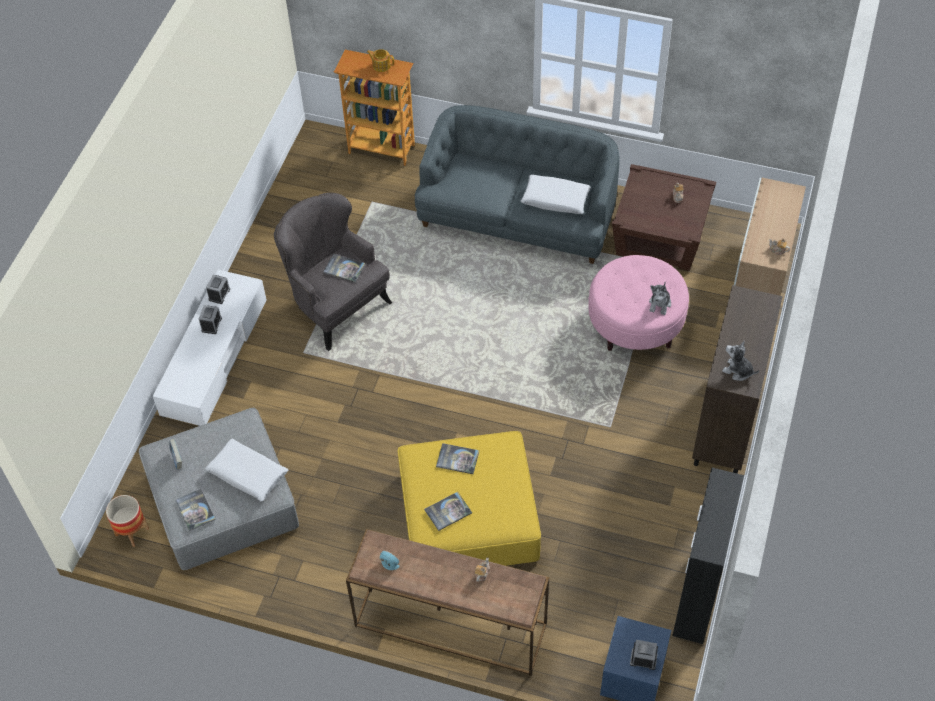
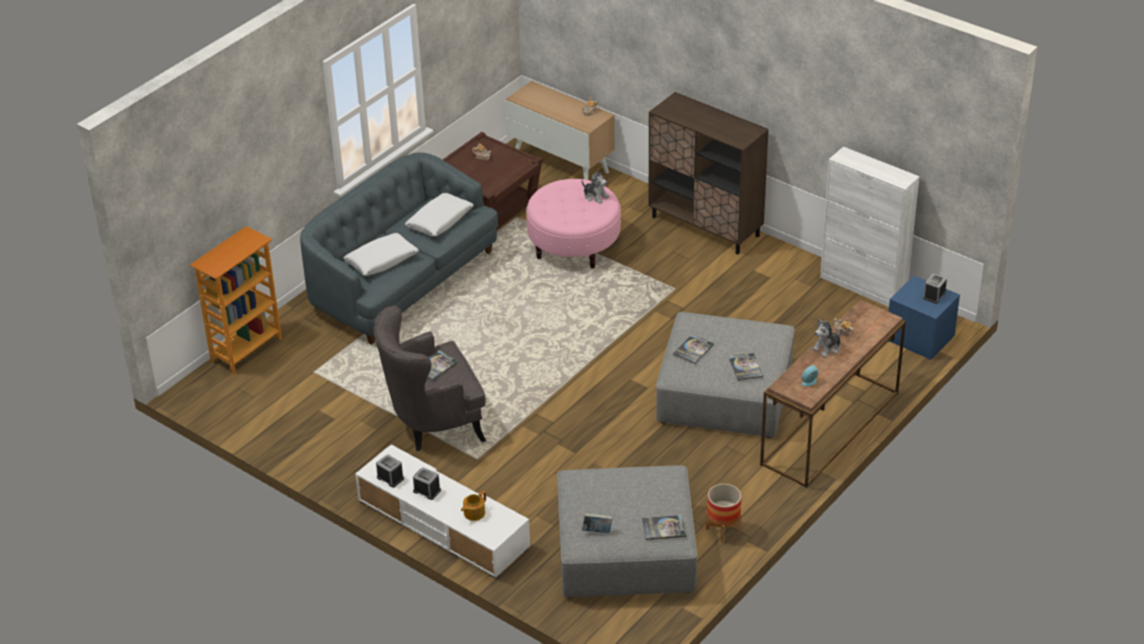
camera: 70 degrees left, 15 degrees down
planter [106,495,149,547] -> planter moved to [706,484,742,543]
white pillow [205,439,288,502] -> white pillow moved to [344,233,419,276]
teapot [367,49,394,72] -> teapot moved to [461,491,486,521]
yellow ottoman [397,431,541,566] -> grey ottoman [656,312,795,438]
black cabinet [672,468,744,644] -> white cabinet [820,147,920,307]
plush toy [722,341,759,381] -> plush toy moved to [812,319,842,357]

